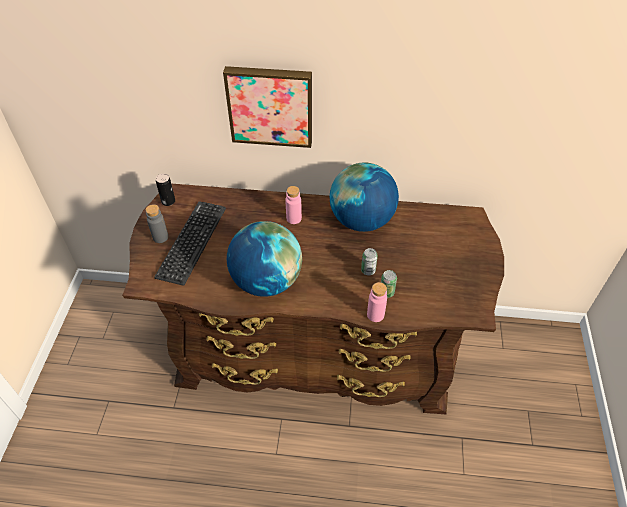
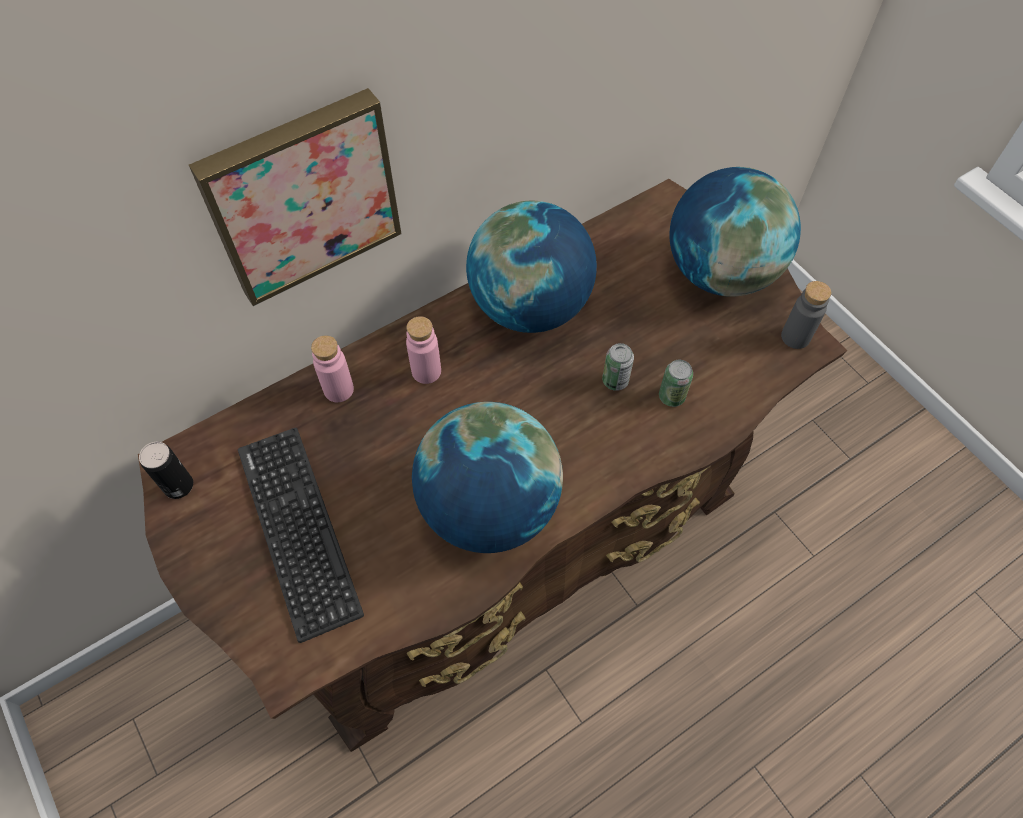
camera: 40 degrees left, 10 degrees up
grey bottle [146,204,168,243] -> grey bottle moved to [781,281,831,349]
pink bottle [367,282,387,322] -> pink bottle moved to [311,335,354,402]
none -> globe [669,167,801,297]

